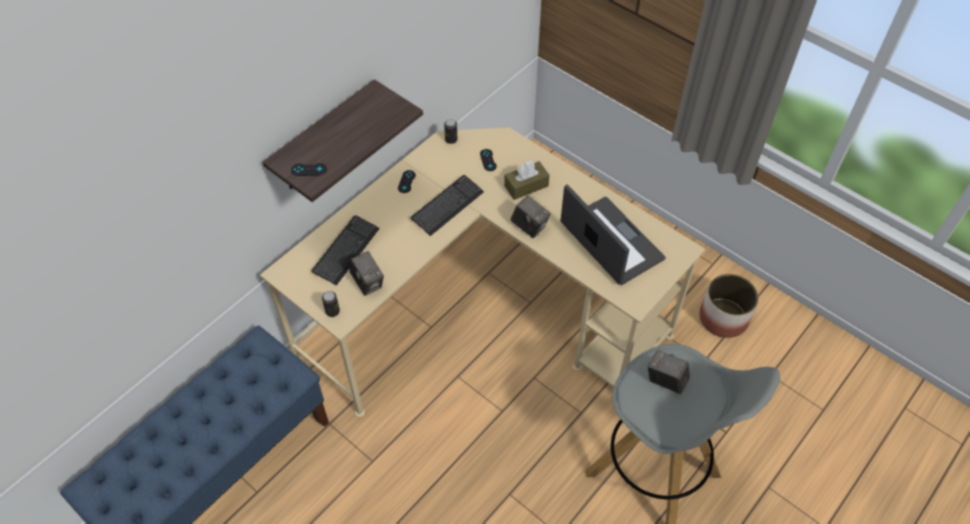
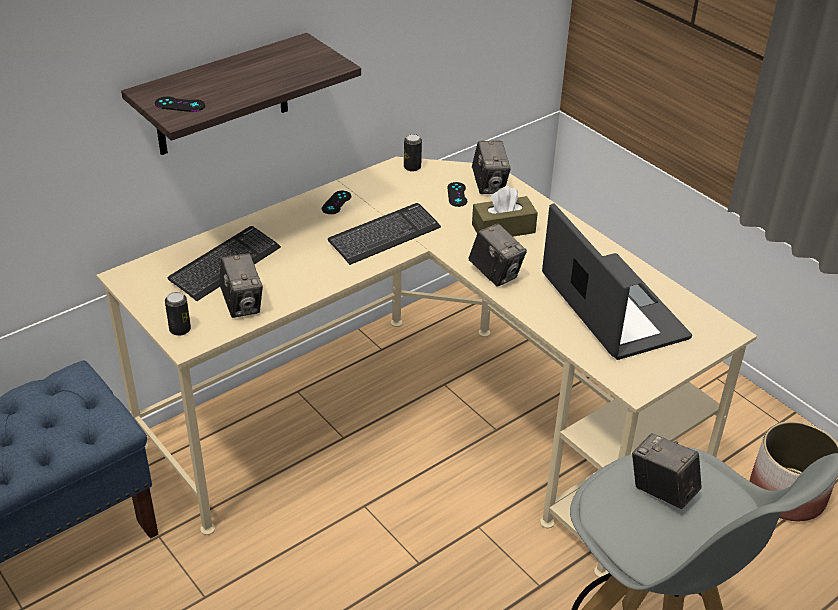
camera: 10 degrees right, 15 degrees down
none -> camera [472,141,511,194]

